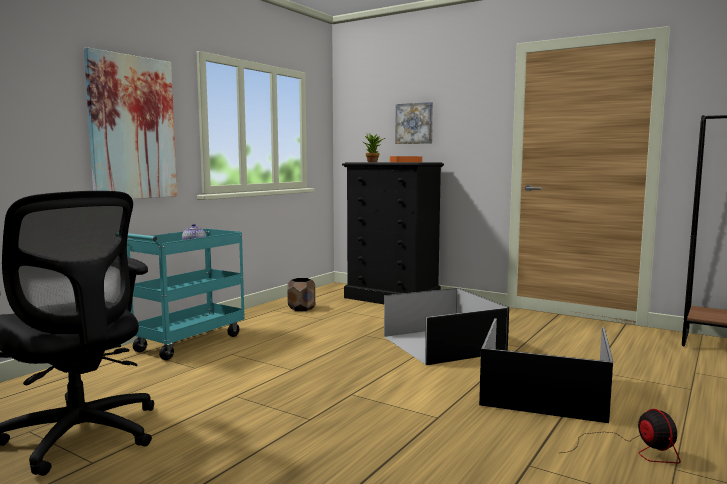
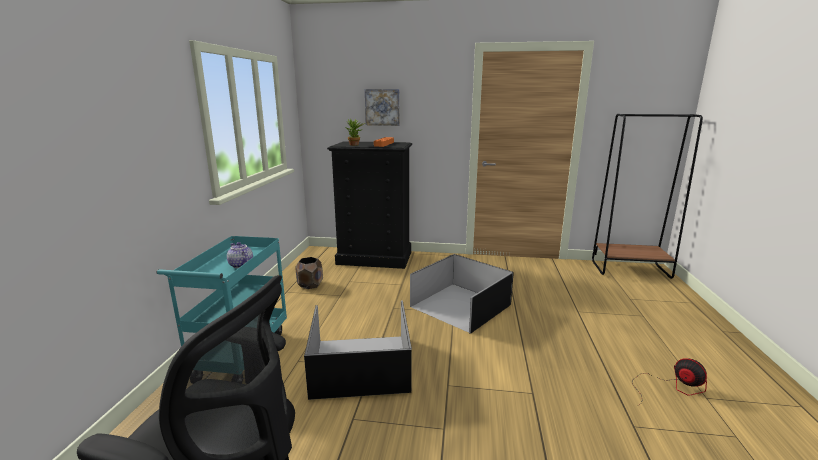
camera: 25 degrees left, 10 degrees up
picture [84,47,177,199] -> none
black storage box [479,318,613,423] -> black storage box moved to [304,301,412,400]

